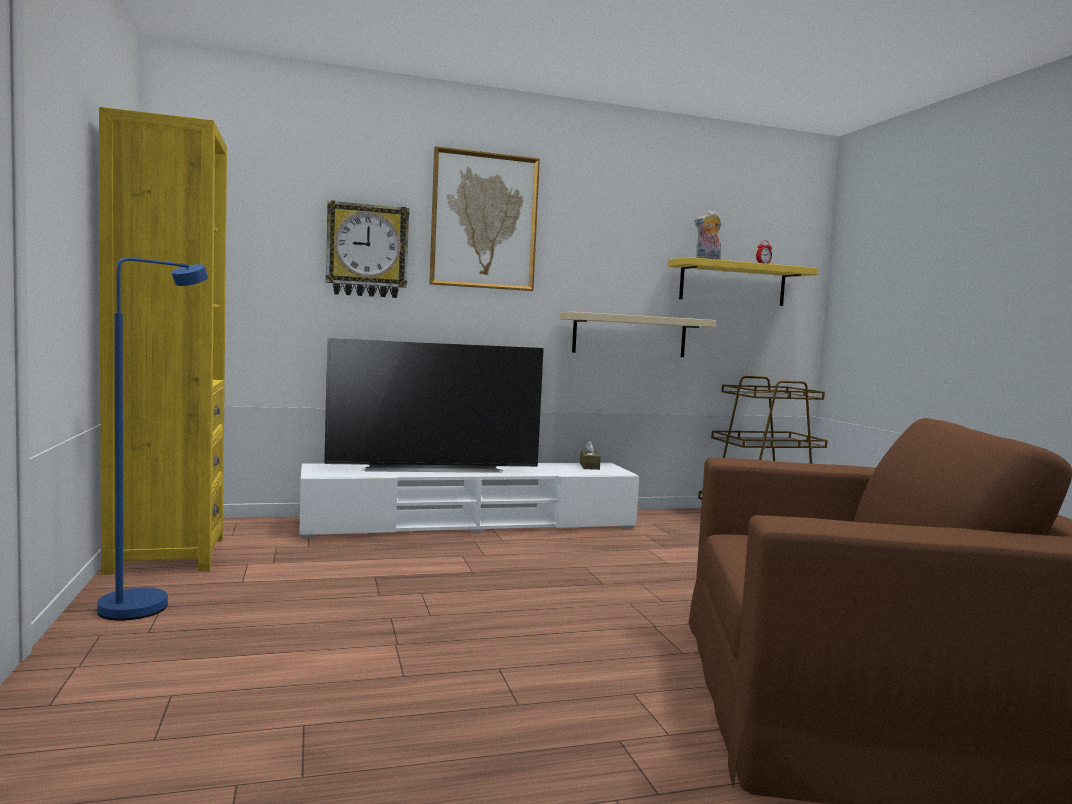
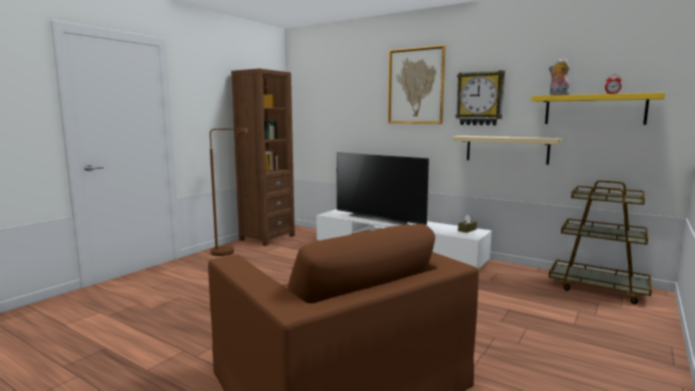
camera: 50 degrees right, 5 degrees up
blue floor lamp [97,257,208,621] -> brown floor lamp [210,128,249,256]
yellow bookcase [99,107,227,575] -> brown bookcase [231,69,295,246]
wall clock [326,200,410,298] -> wall clock moved to [455,70,505,125]

